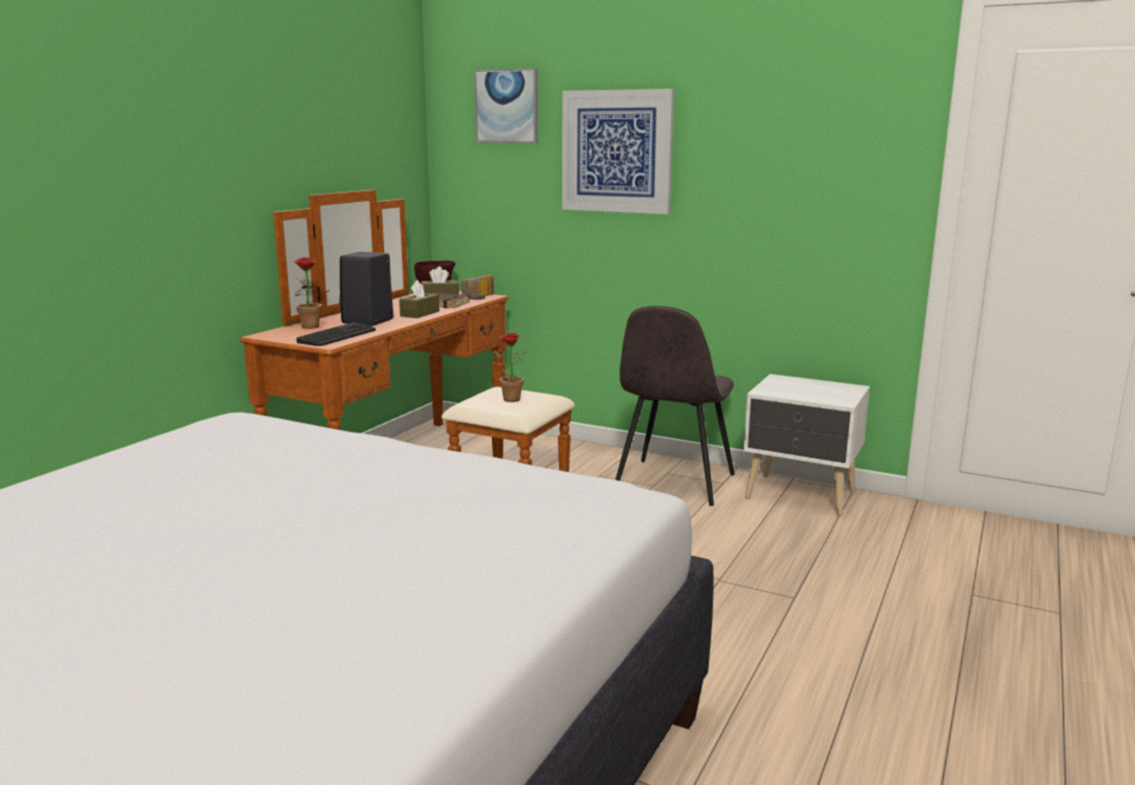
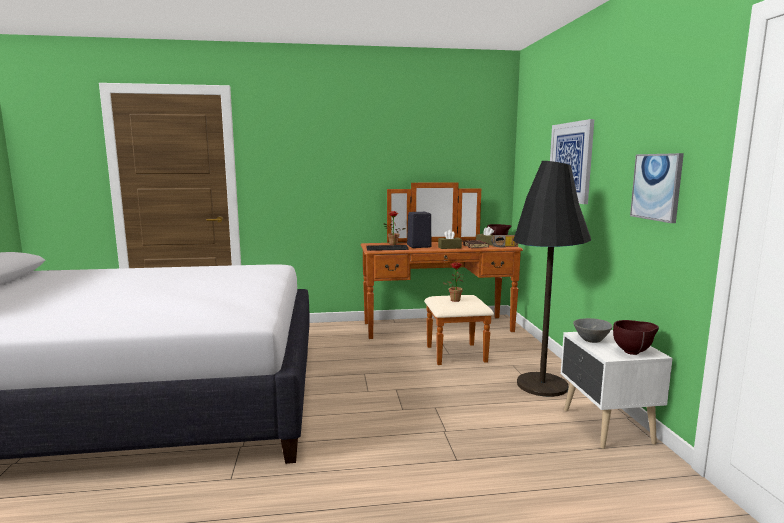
camera: 55 degrees right, 5 degrees down
picture [474,68,538,143] -> picture moved to [630,153,684,223]
grey chair [615,306,735,506] -> black floor lamp [513,161,591,397]
none -> grey bowl [573,318,612,343]
none -> brown bowl [613,320,659,355]

